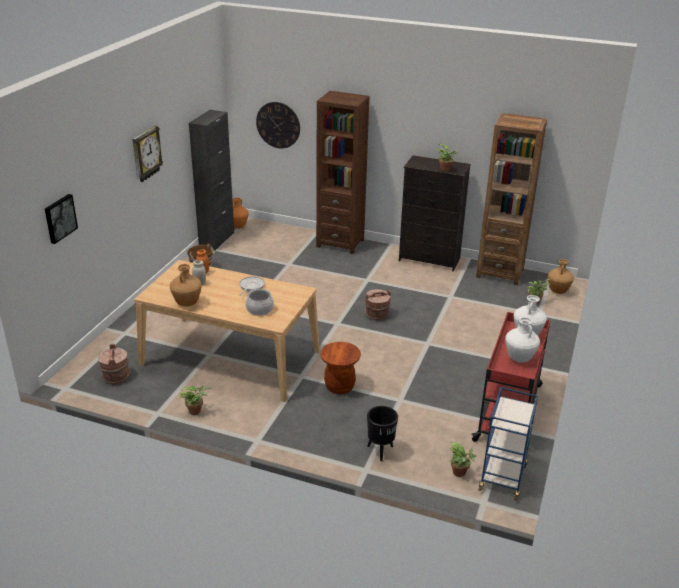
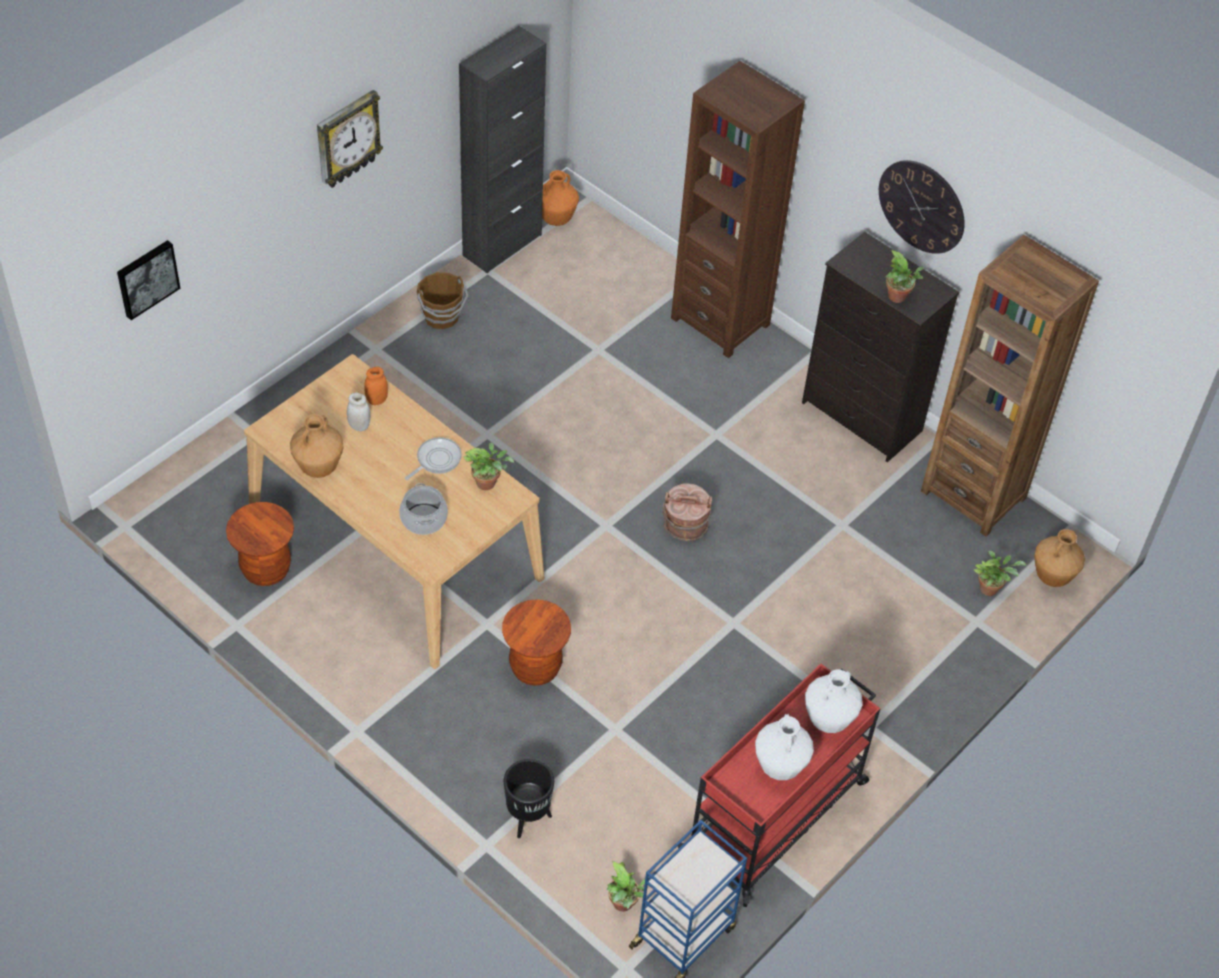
camera: 20 degrees right, 20 degrees up
brown bucket [98,344,130,384] -> none
potted plant [179,386,212,415] -> potted plant moved to [463,442,514,490]
wall clock [256,102,300,149] -> wall clock moved to [879,160,965,254]
none -> brown stool [226,502,294,586]

